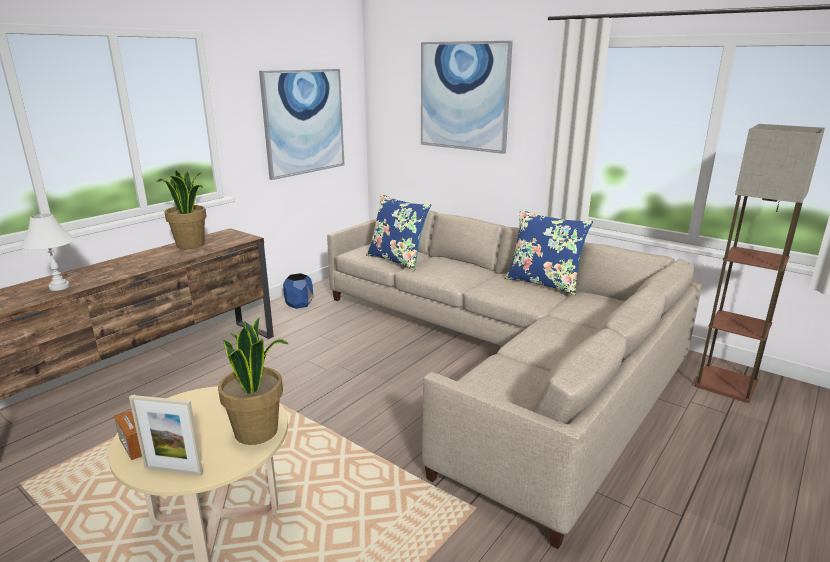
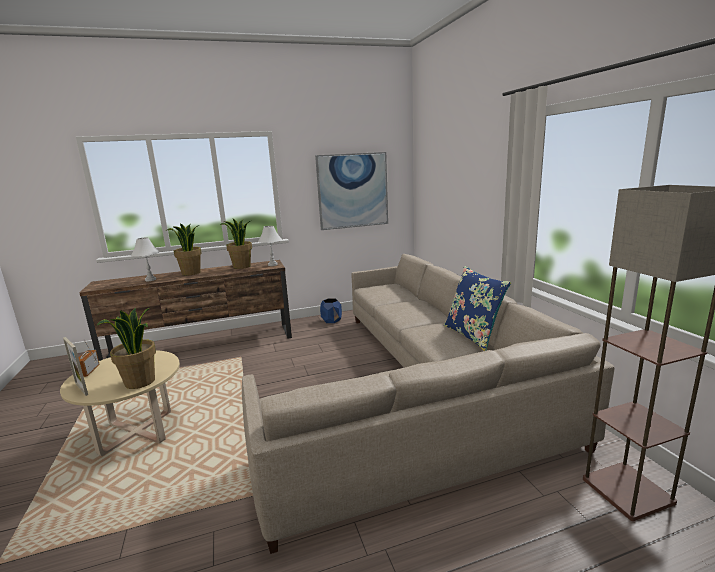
camera: 35 degrees right, 5 degrees down
blue pillow [366,194,431,271] -> none
picture [421,41,513,154] -> none
none -> potted plant [167,223,202,276]
none -> white table lamp [258,226,282,266]

